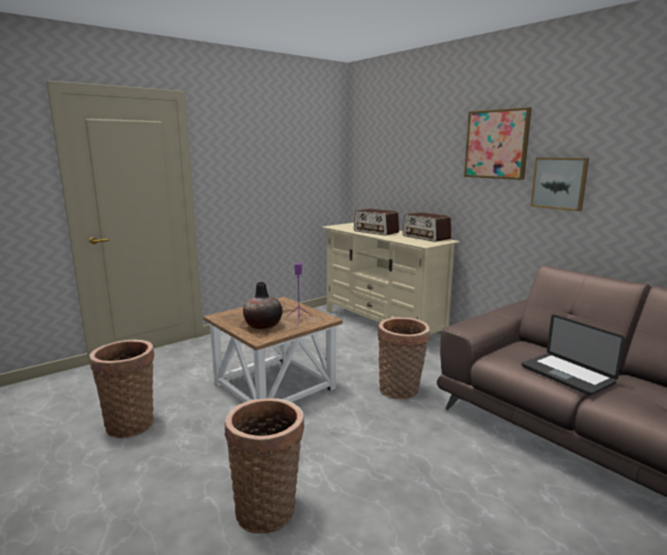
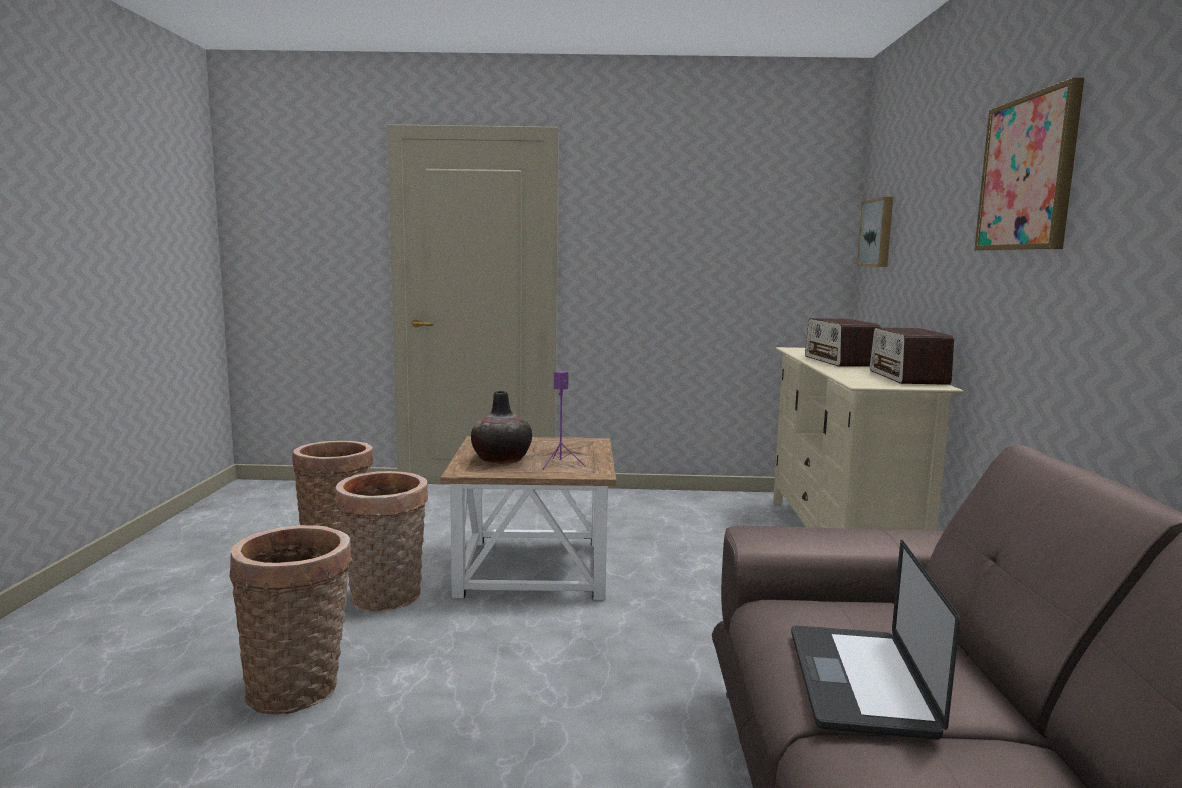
camera: 40 degrees right, 5 degrees down
basket [378,317,430,399] -> basket moved to [336,471,428,611]
picture [530,157,589,211] -> picture moved to [857,197,893,267]

